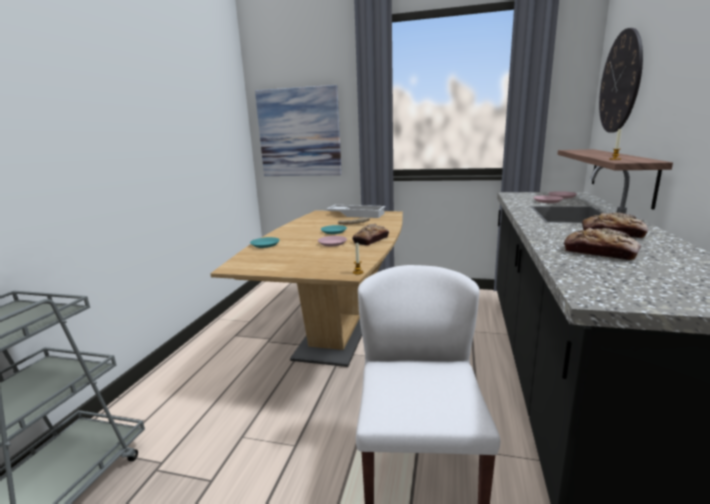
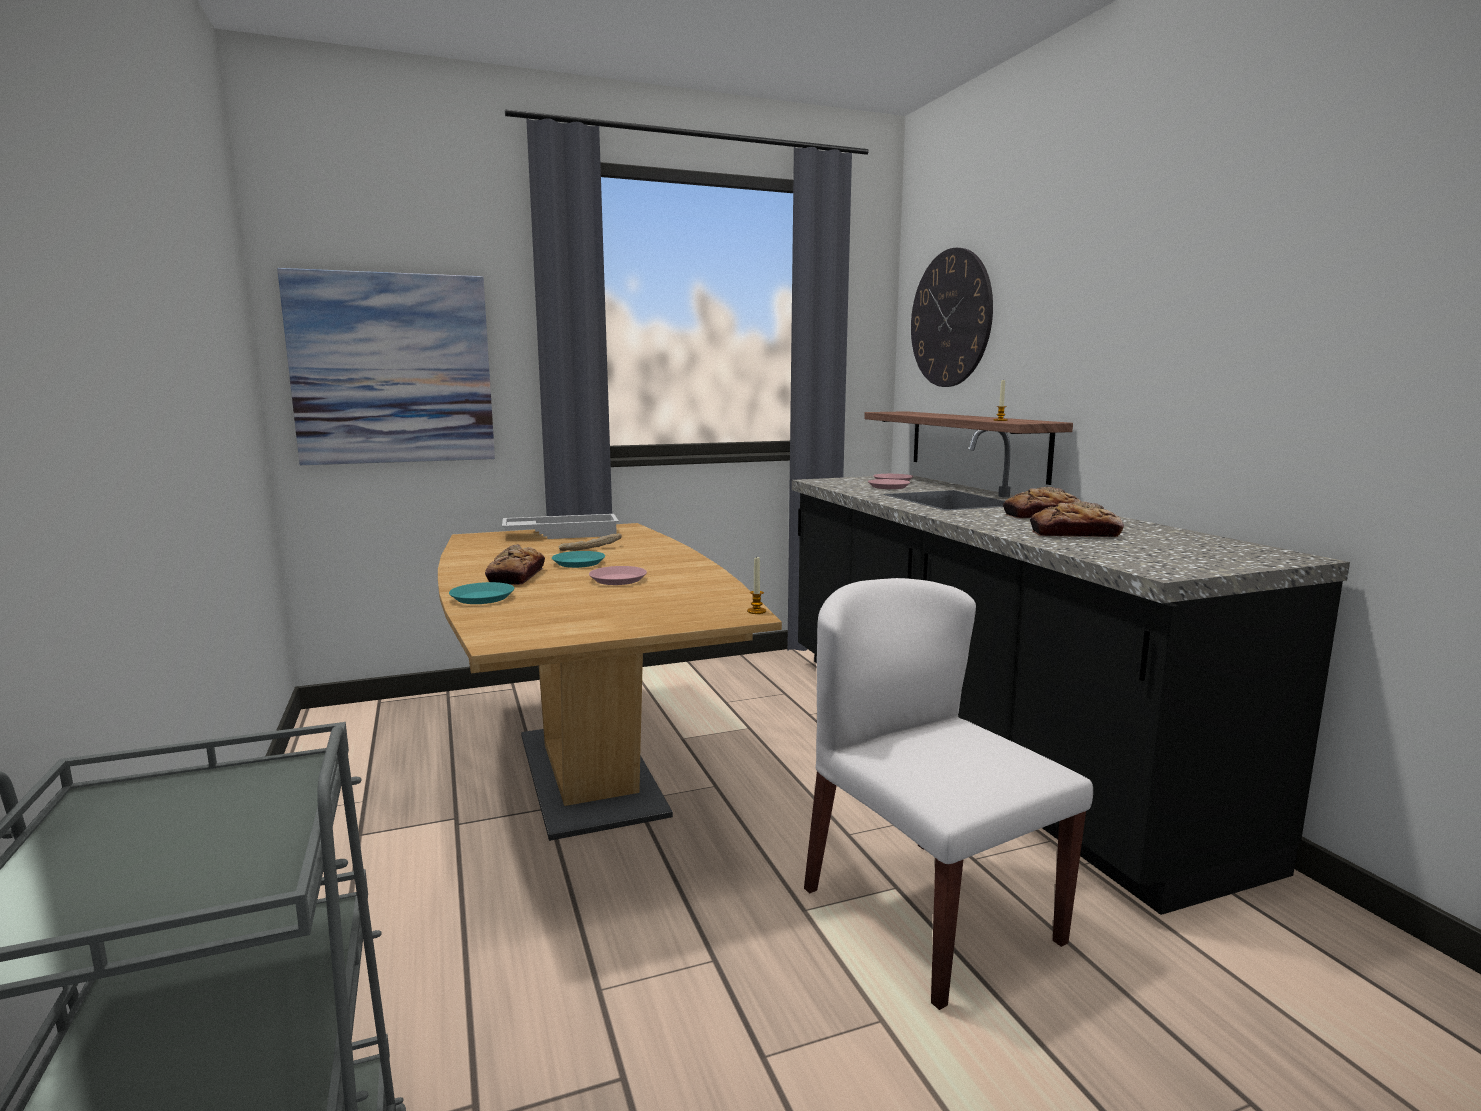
camera: 35 degrees left, 5 degrees down
bread [352,224,389,245] -> bread moved to [485,544,545,585]

